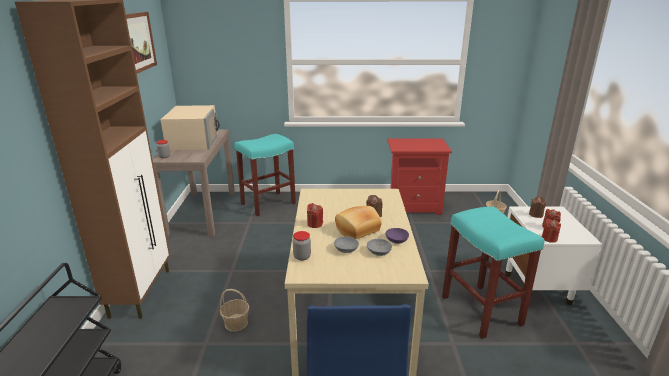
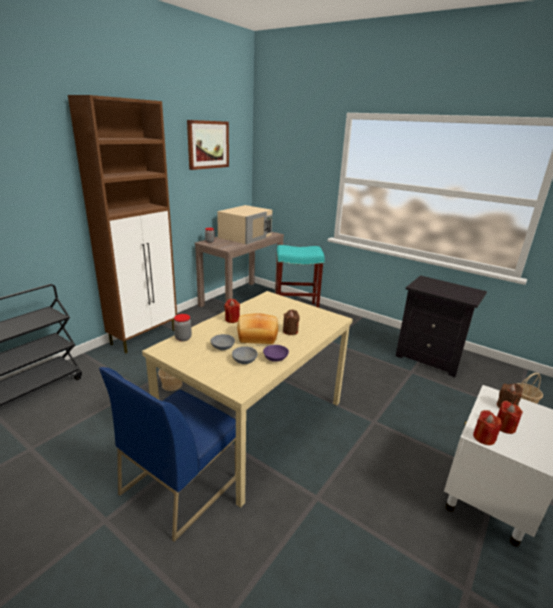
camera: 35 degrees right, 0 degrees up
red nightstand [387,138,452,215] -> black nightstand [396,275,487,377]
turquoise stool [442,206,544,339] -> none

